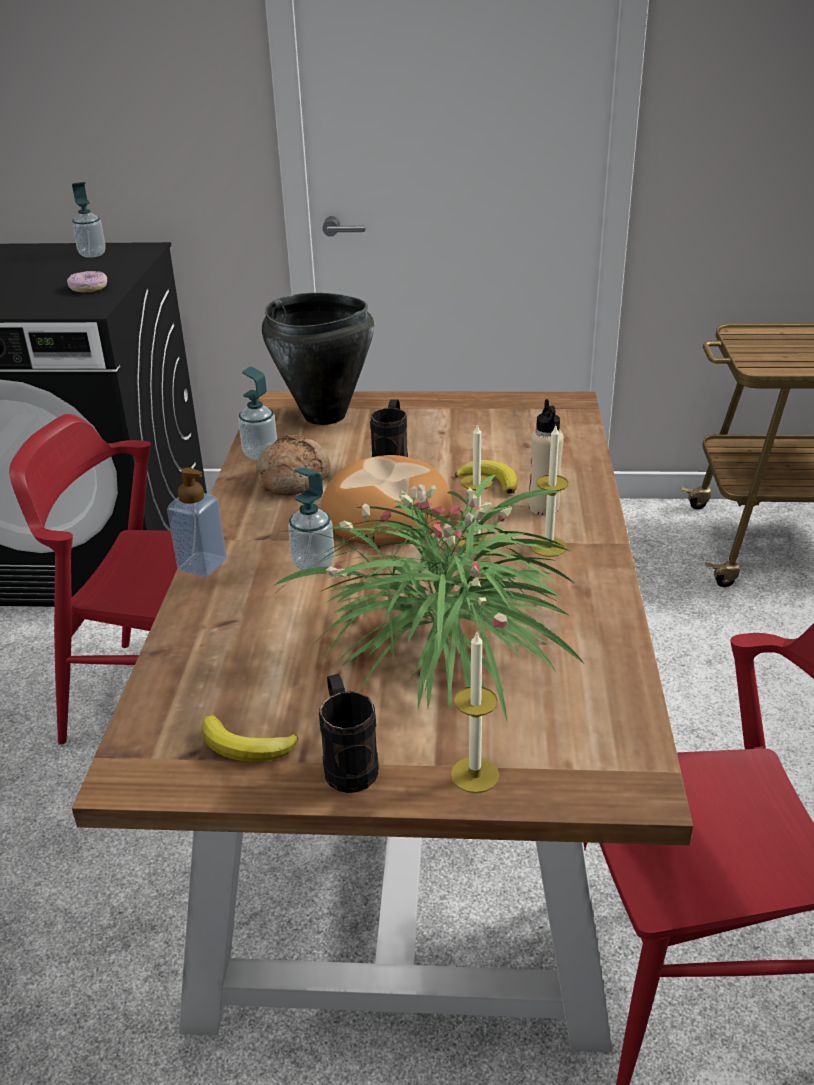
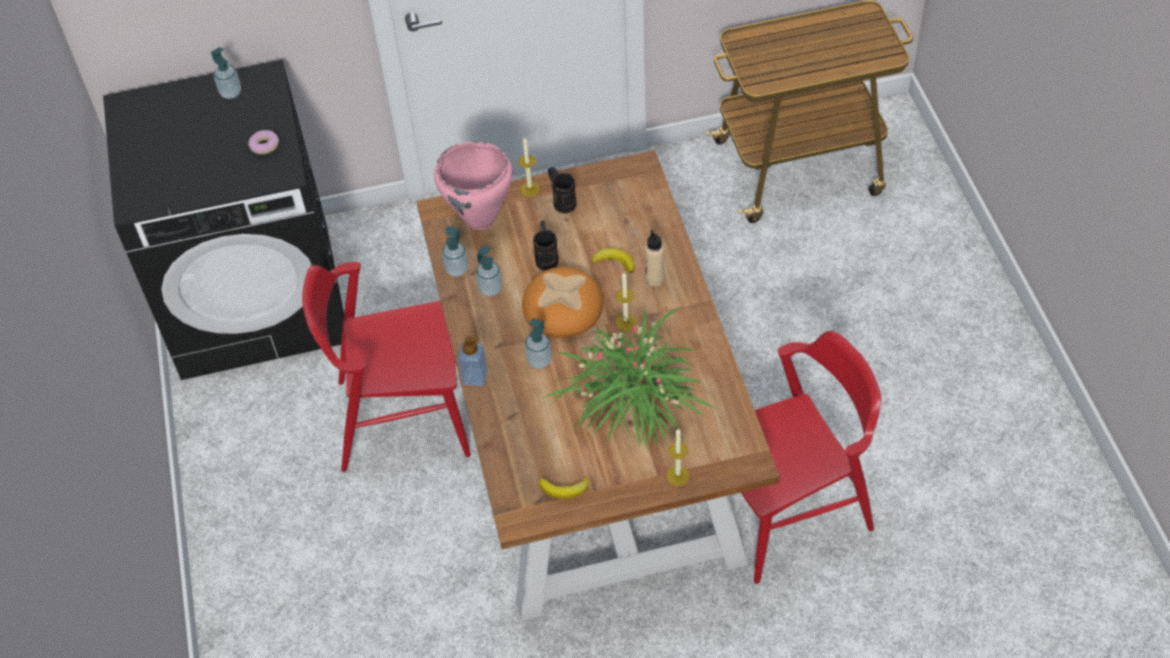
camera: 15 degrees left, 20 degrees up
bread [256,435,330,495] -> soap dispenser [476,246,502,296]
black cooking pot [262,293,374,425] -> pink cooking pot [434,141,513,230]
black mug [319,674,379,793] -> black mug moved to [548,167,576,213]
candle [530,424,569,557] -> candle moved to [519,137,540,197]

